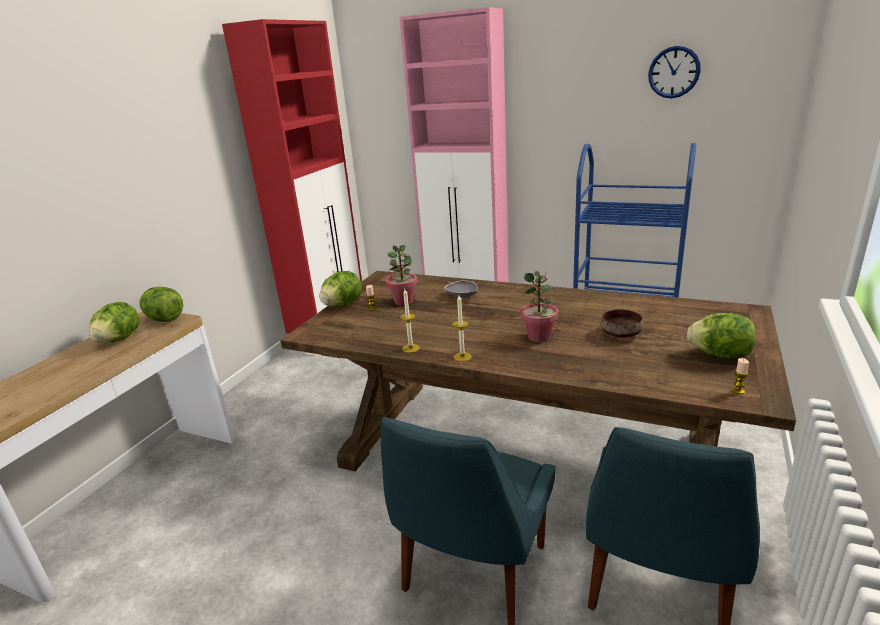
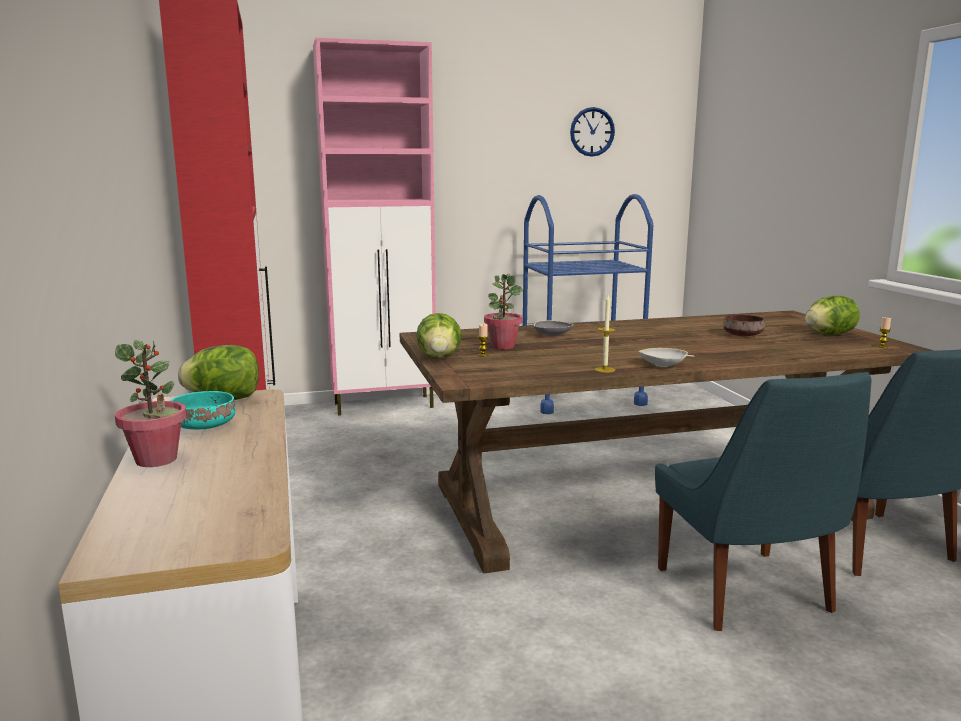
camera: 40 degrees left, 10 degrees down
lettuce [89,302,140,343] -> turquoise bowl [171,391,236,429]
candle [453,295,472,361] -> white bowl [639,348,694,367]
potted plant [520,271,558,342] -> potted plant moved to [115,340,187,467]

